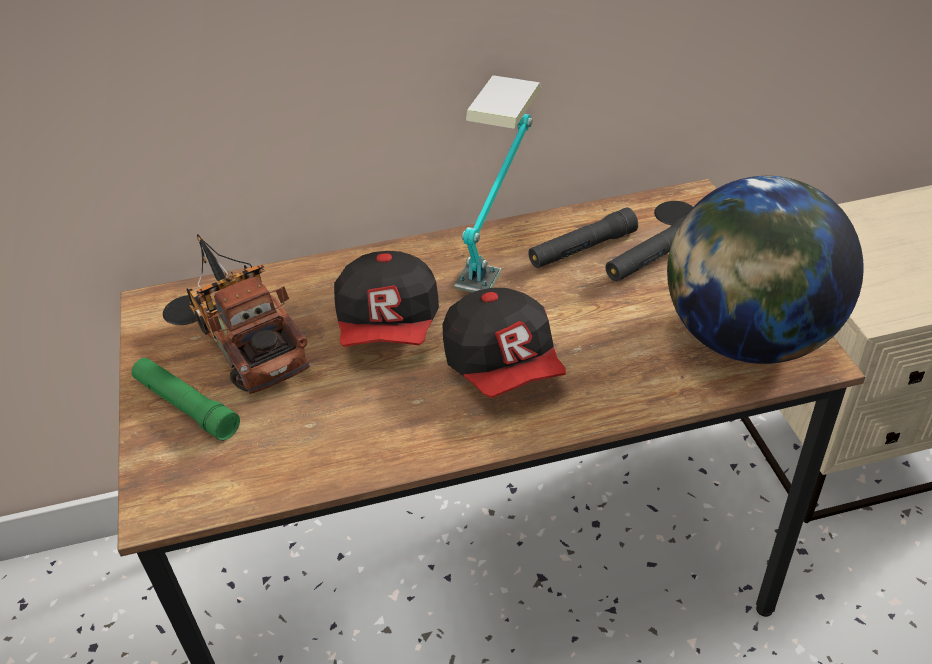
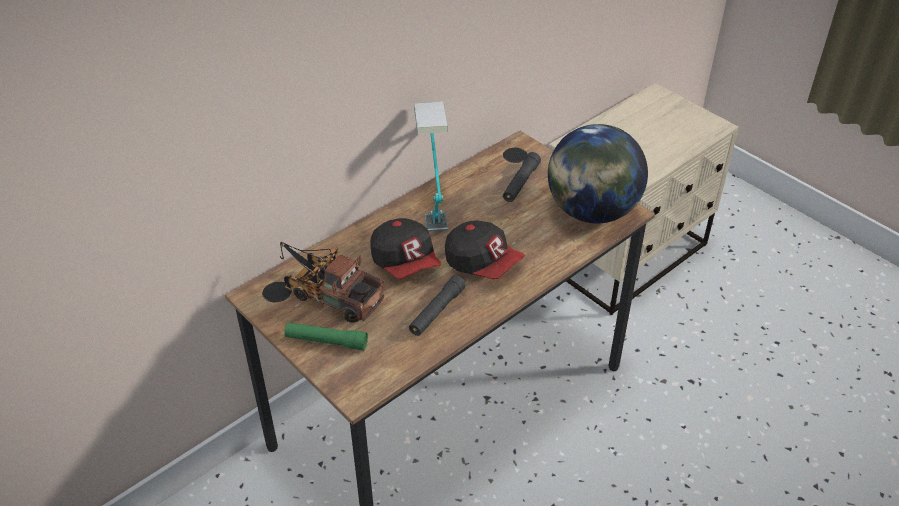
camera: 30 degrees left, 0 degrees up
black flashlight [528,207,638,268] -> black flashlight moved to [409,275,466,336]

